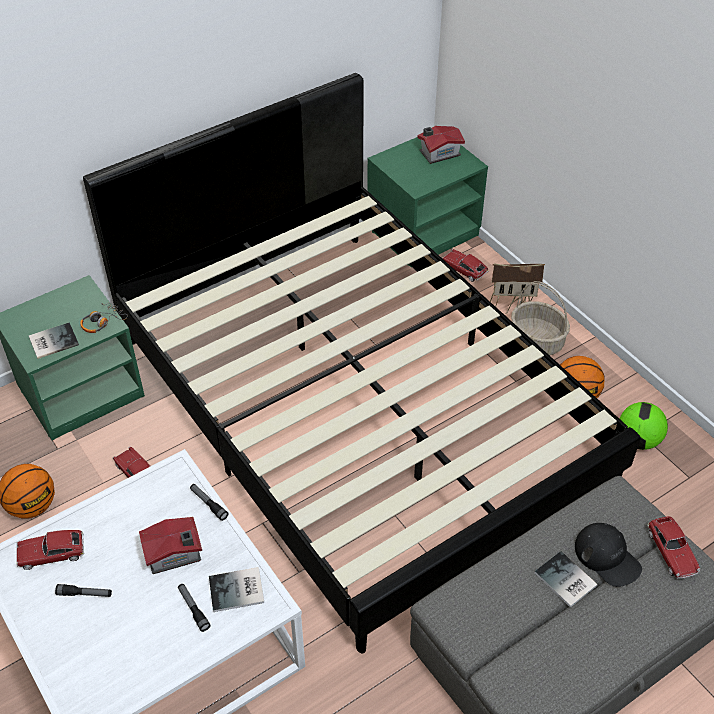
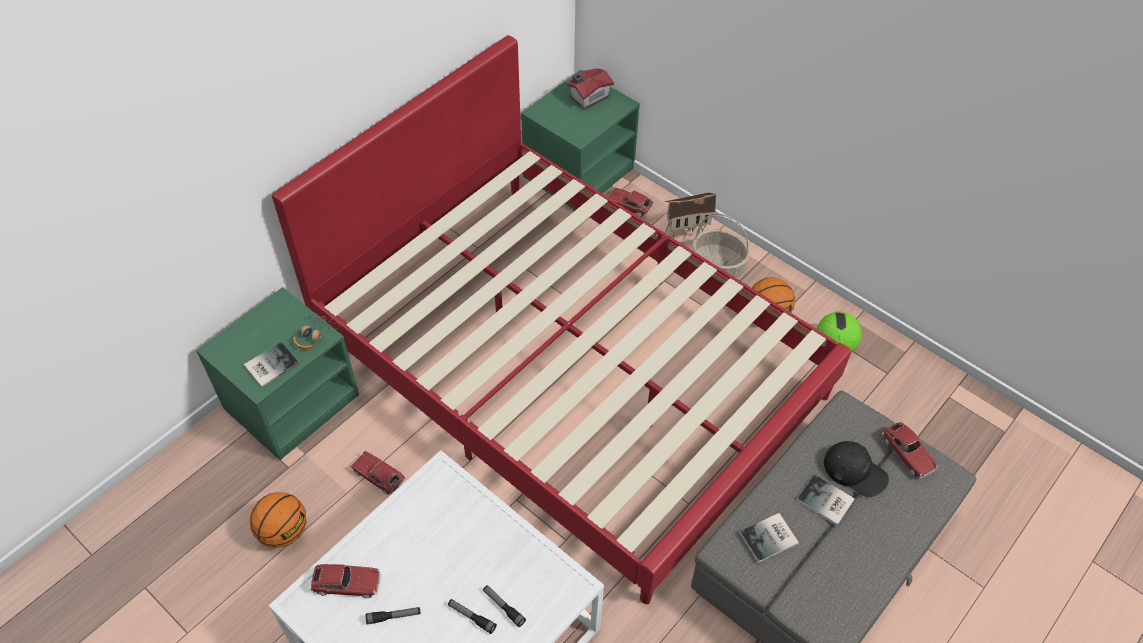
camera: 15 degrees left, 5 degrees up
toy car [16,530,85,570] -> toy car turned 150 degrees counterclockwise [311,564,381,598]
black bed [83,73,641,653] -> red bed [272,35,851,604]
toy house [139,517,202,574] -> none
flashlight [190,484,229,521] -> flashlight moved to [448,599,497,634]
book [209,567,264,612] -> book moved to [739,513,799,563]

